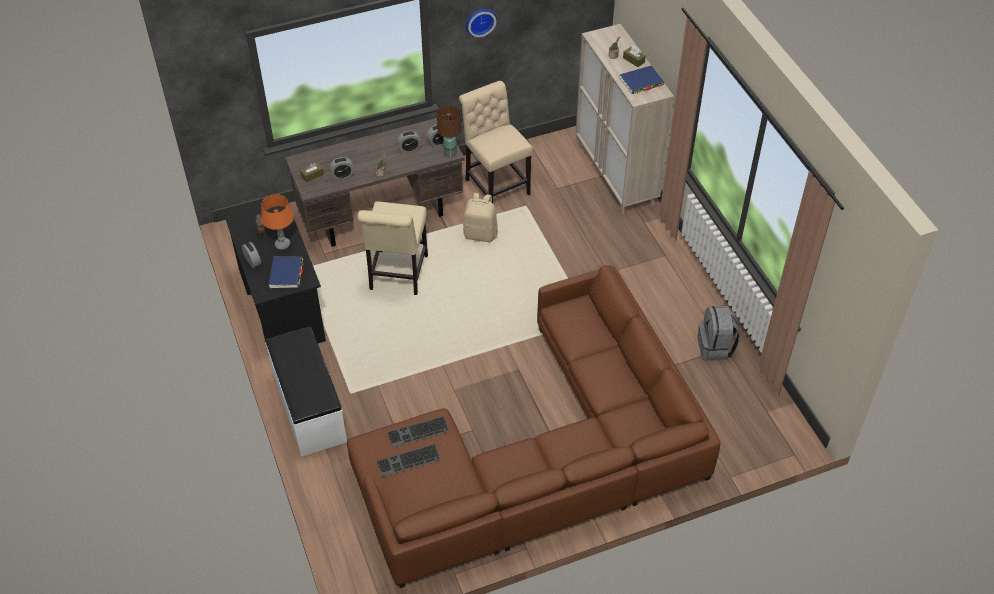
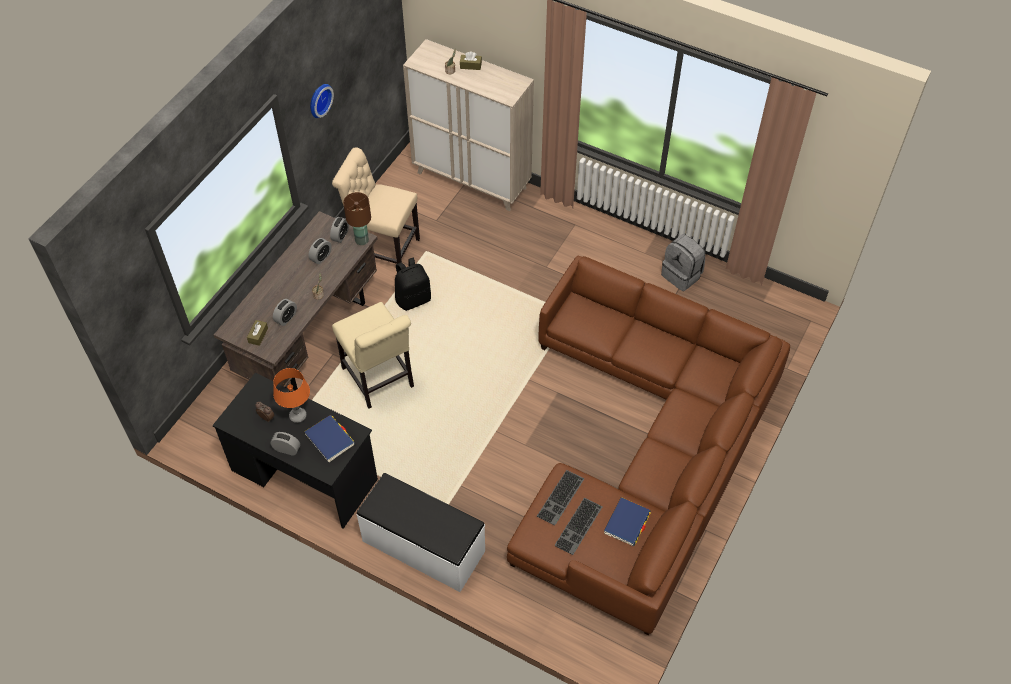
camera: 40 degrees left, 5 degrees up
beige backpack [463,193,498,242] -> black backpack [395,258,431,311]
blue book [619,66,664,94] -> blue book moved to [604,497,651,546]

